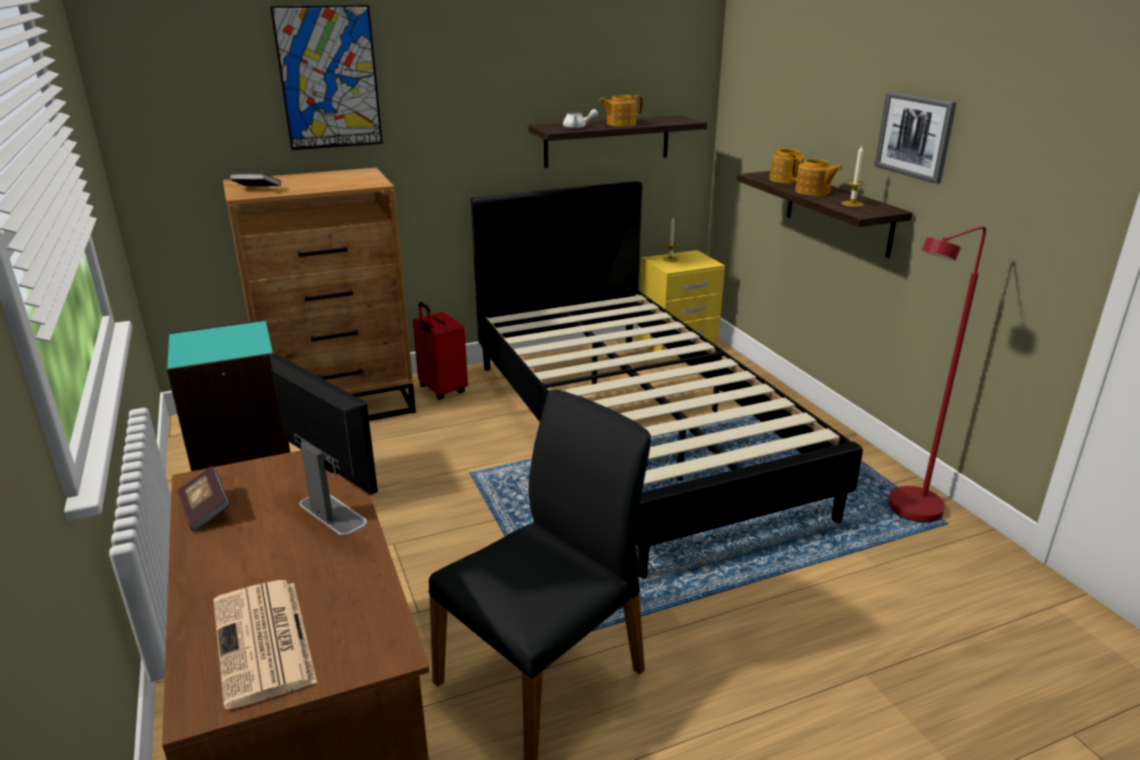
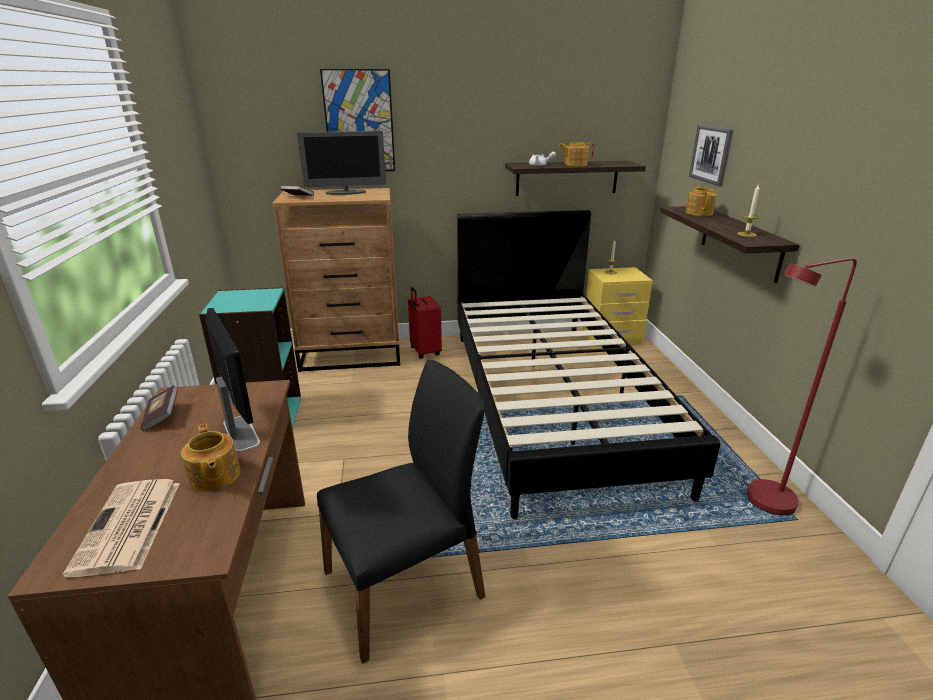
camera: 15 degrees right, 0 degrees up
teapot [791,157,842,196] -> teapot moved to [181,423,240,492]
picture [875,91,957,184] -> picture moved to [689,125,734,186]
none -> monitor [297,131,386,195]

